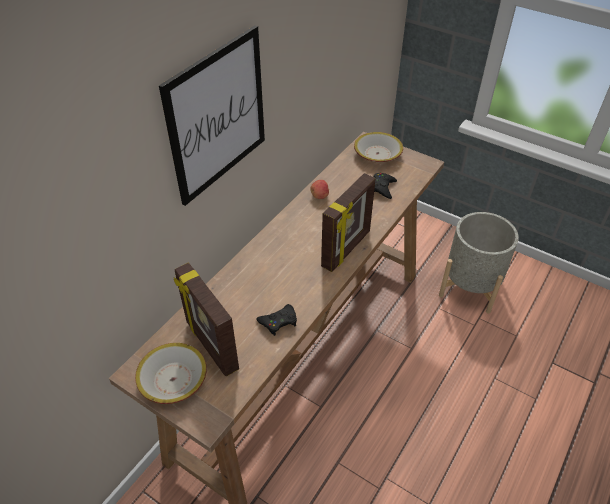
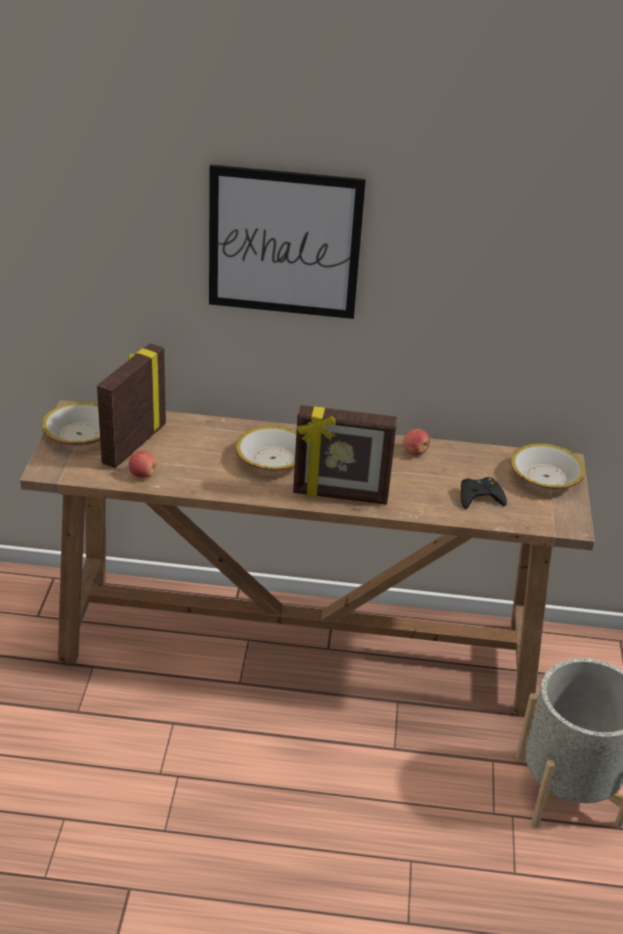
camera: 60 degrees right, 10 degrees down
black game controller [256,304,297,336] -> none
none -> apple [129,451,157,478]
none -> bowl [235,426,296,472]

